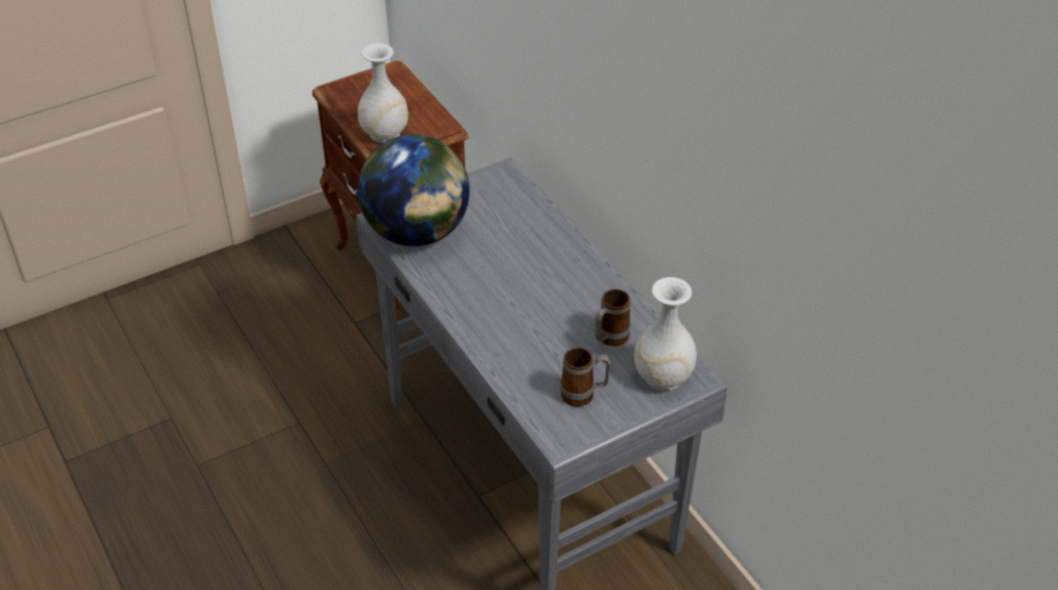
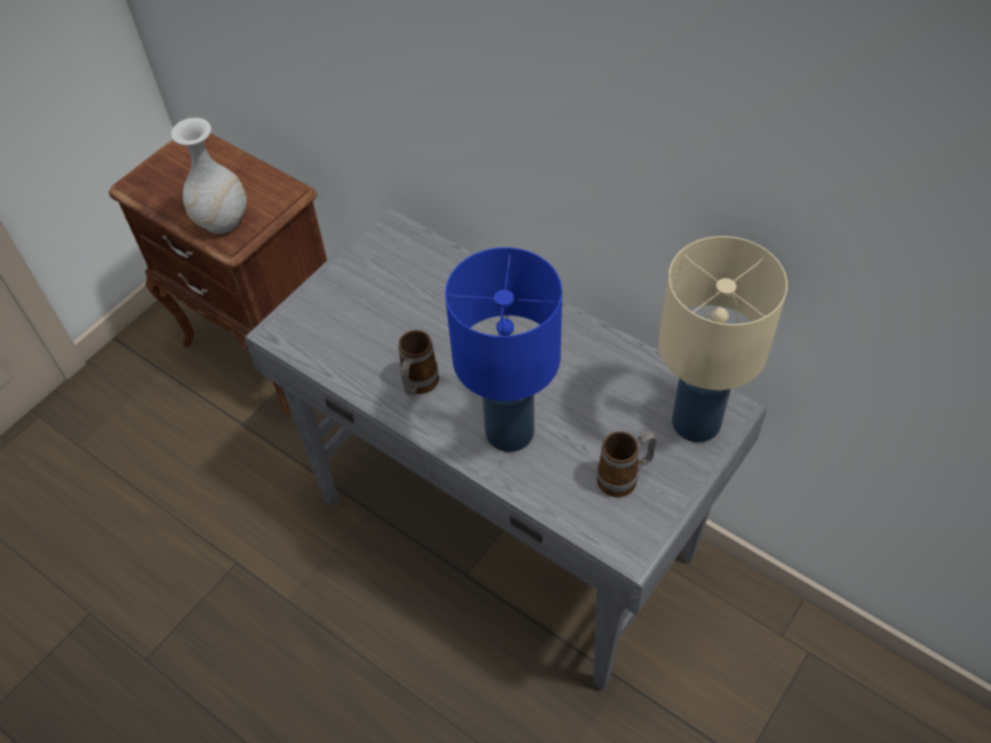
camera: 20 degrees left, 10 degrees up
globe [358,134,470,246] -> none
mug [595,289,631,346] -> mug moved to [398,330,439,395]
white vase [634,277,697,391] -> beige table lamp [659,236,787,442]
none -> blue table lamp [445,247,562,452]

